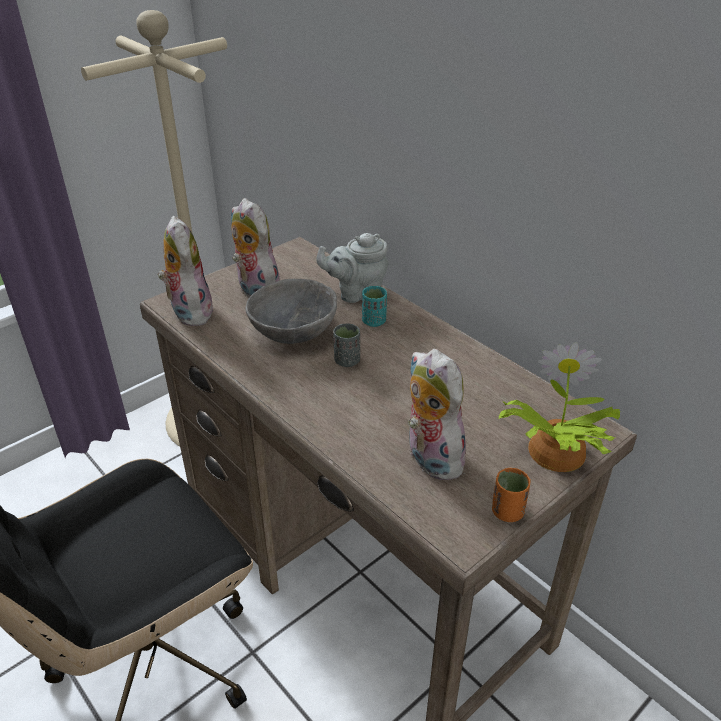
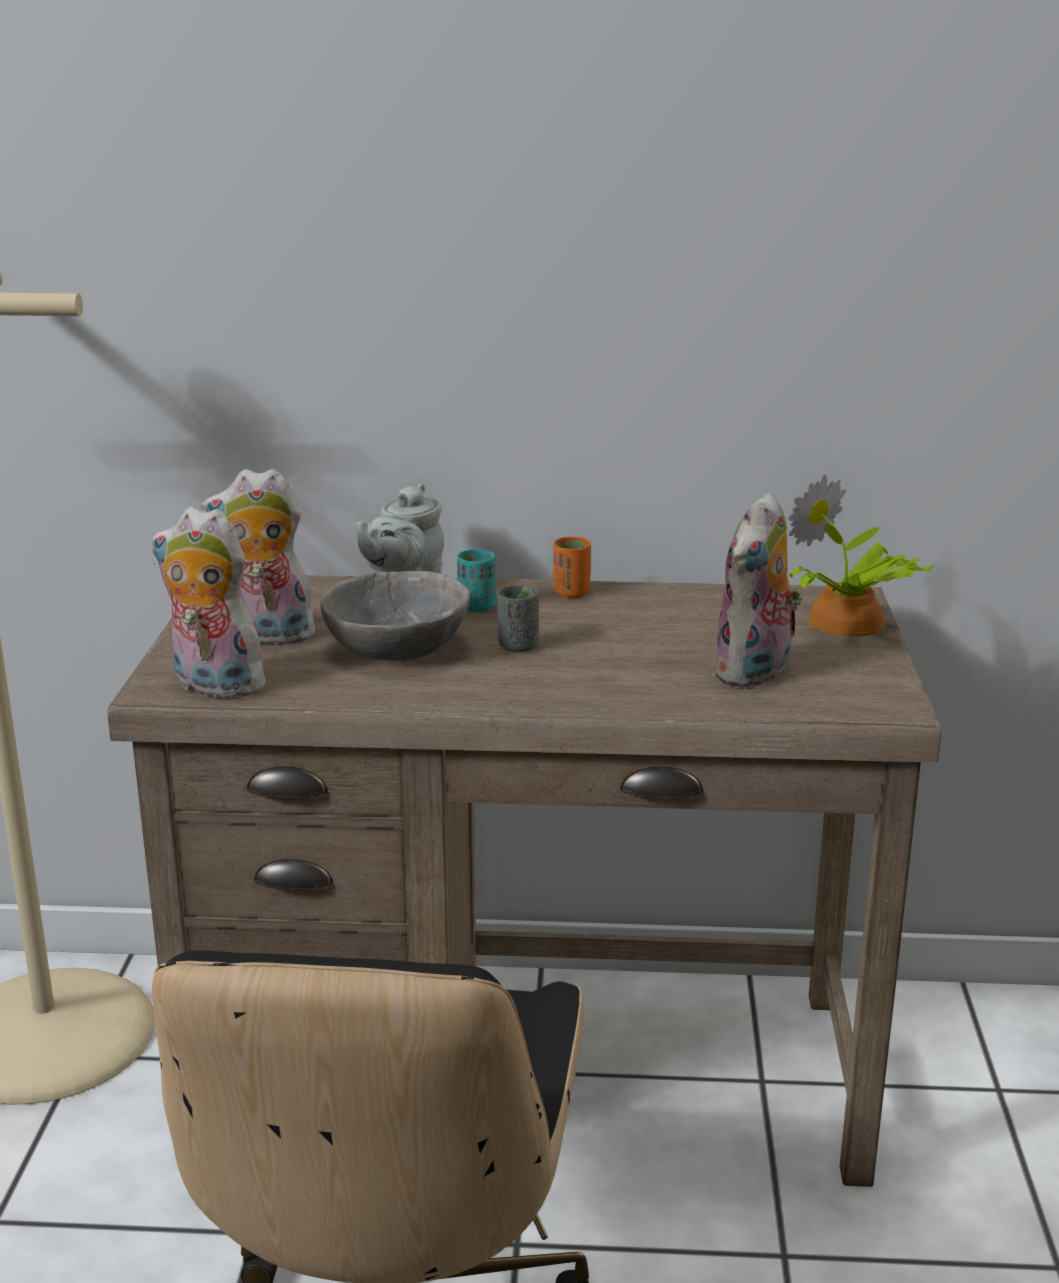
camera: 45 degrees left, 15 degrees down
plush toy [408,349,467,481] -> plush toy turned 75 degrees counterclockwise [713,492,803,689]
orange cup [492,468,531,522] -> orange cup moved to [553,536,591,598]

